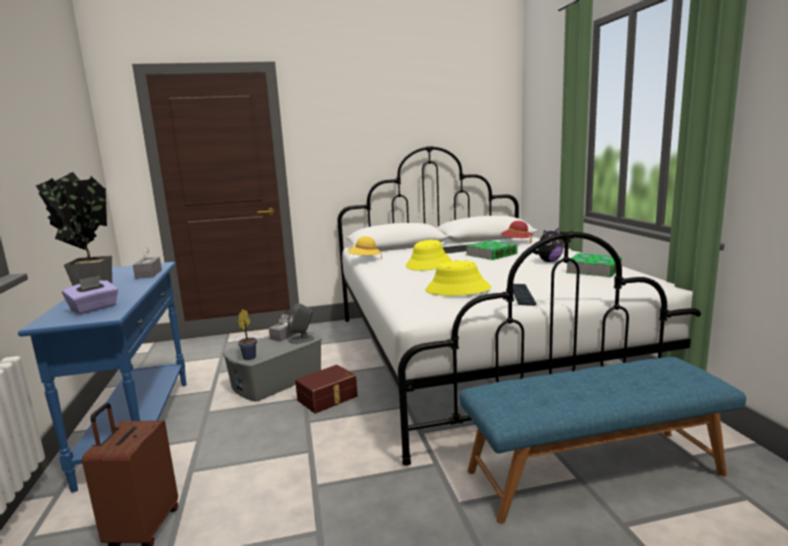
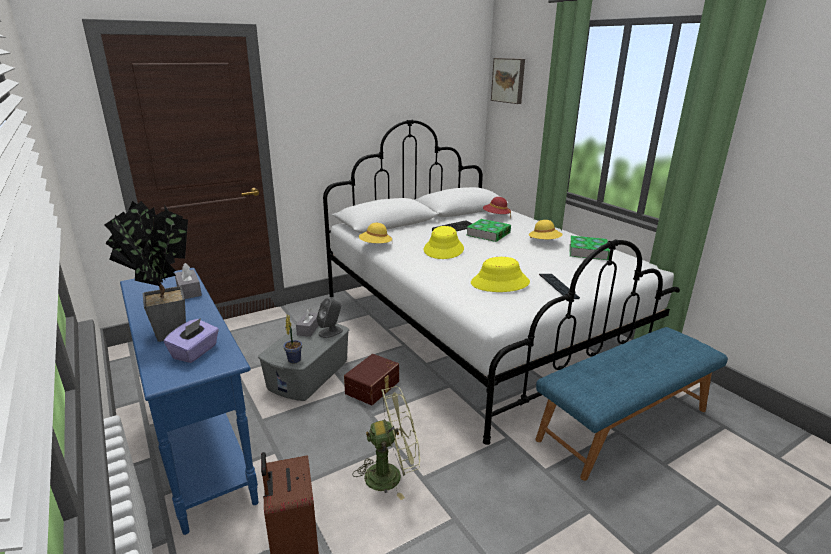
camera: 20 degrees left, 10 degrees up
plush toy [533,227,563,262] -> yellow hat [529,220,563,239]
none -> green fan [353,386,420,500]
none -> picture [491,58,525,104]

